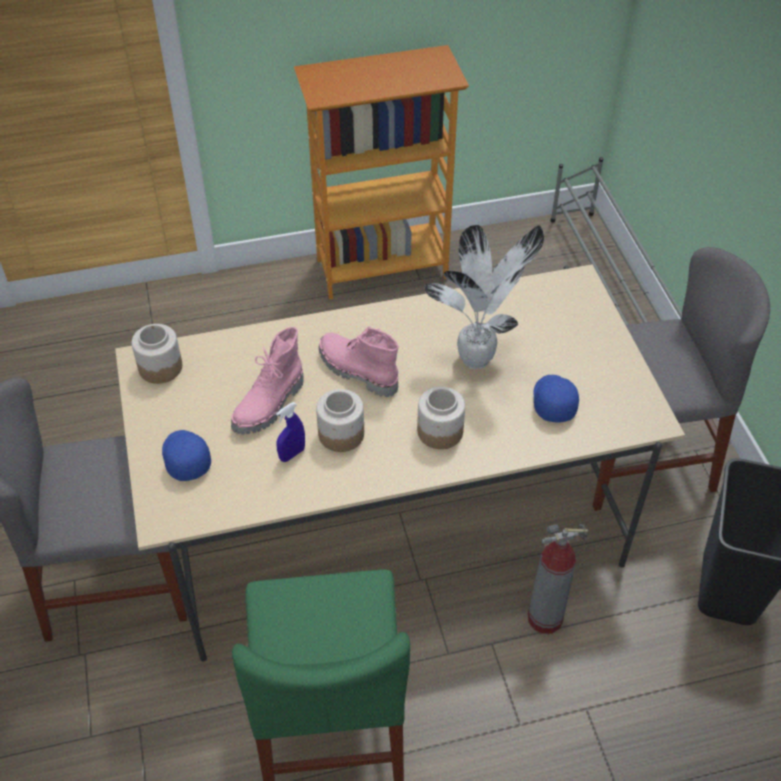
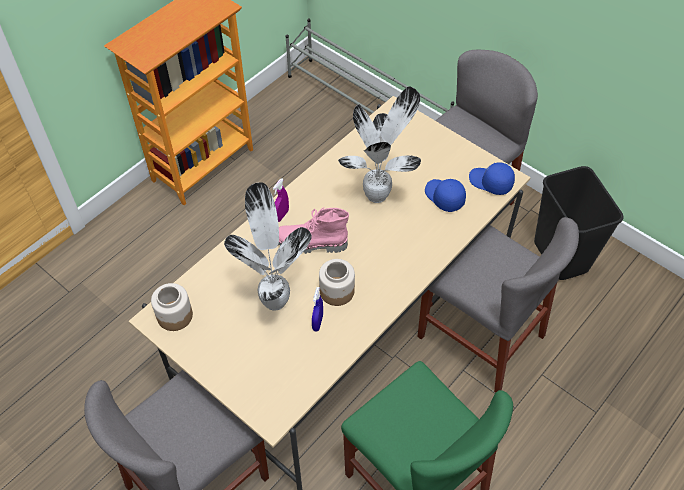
camera: 35 degrees left, 5 degrees up
blue cap [162,430,211,481] -> blue cap moved to [469,162,515,195]
pink boot [231,327,304,435] -> potted plant [224,182,312,311]
jar [417,386,465,449] -> none
fire extinguisher [528,524,588,634] -> grey chair [417,217,579,393]
none -> purple spray bottle [273,178,289,222]

